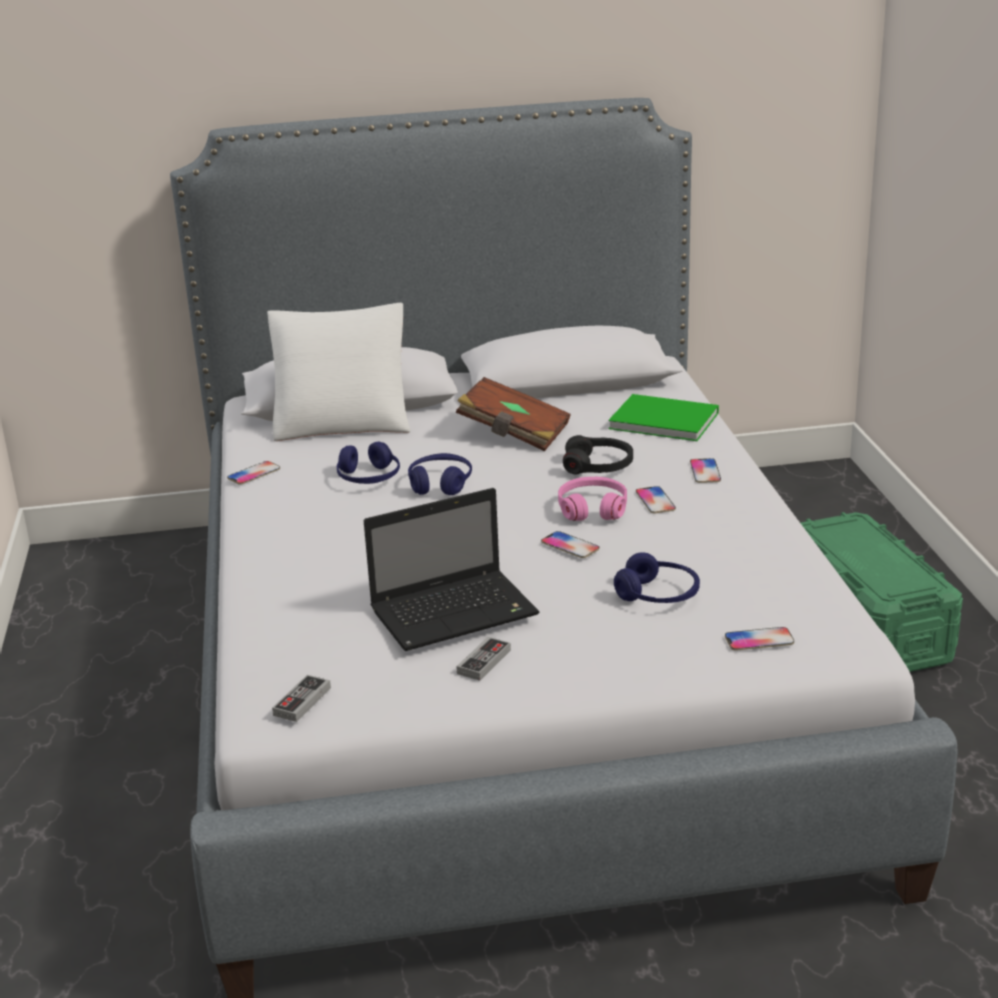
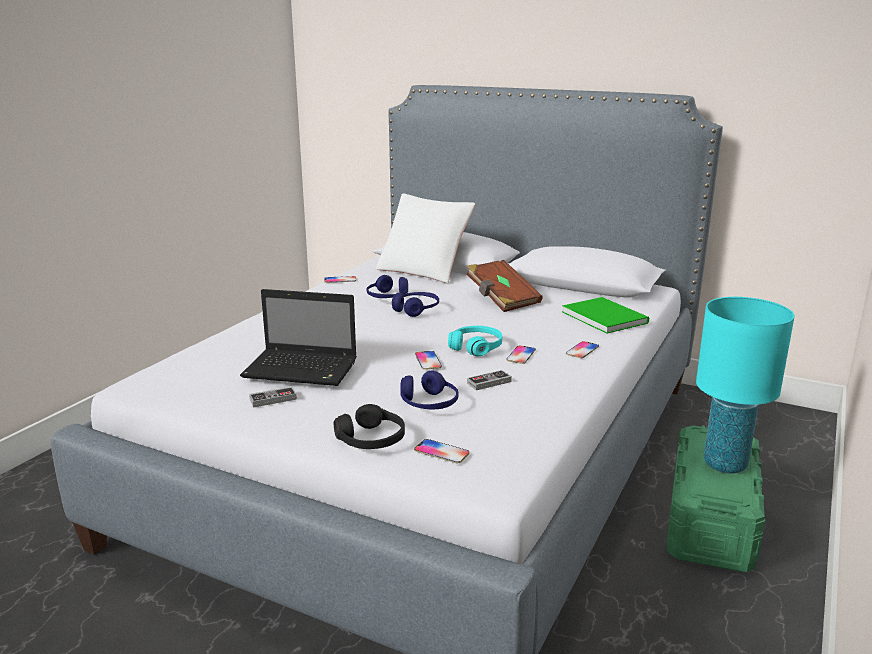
camera: 35 degrees right, 5 degrees down
game controller [272,675,331,722] -> game controller moved to [467,370,512,390]
pink headphones [558,477,627,521] -> turquoise headphones [448,326,502,356]
black headphones [563,435,633,475] -> black headphones moved to [334,404,405,449]
none -> turquoise table lamp [696,297,795,474]

